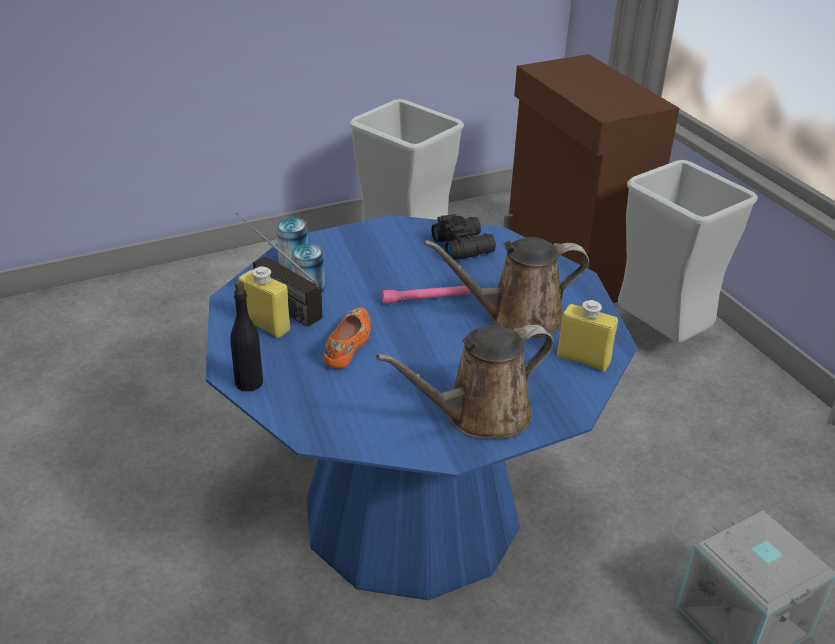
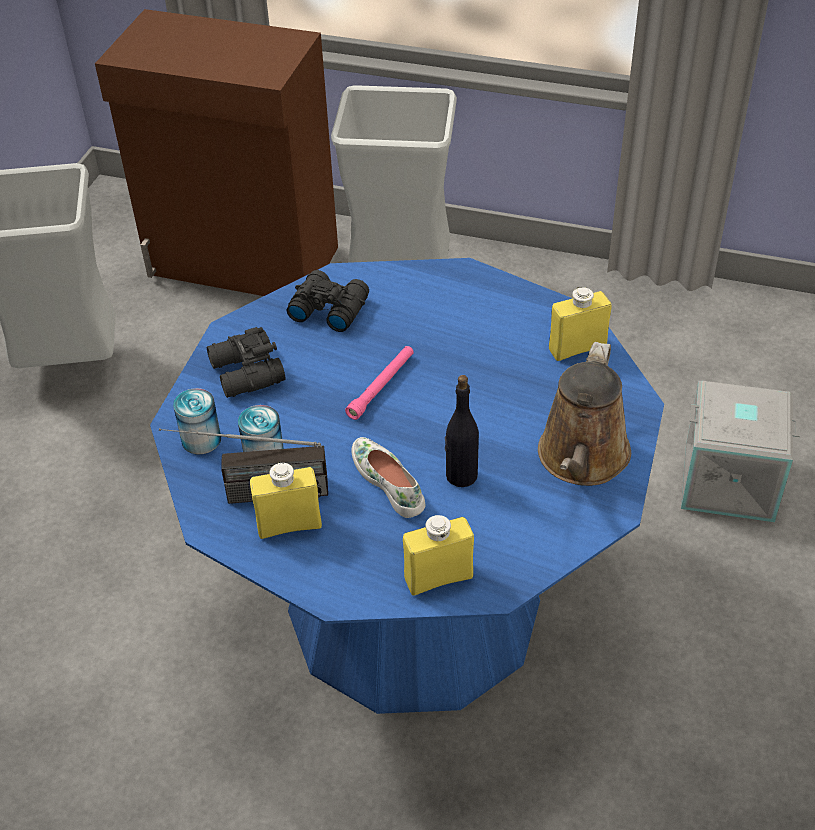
camera: 45 degrees left, 10 degrees up
black bottle [230,281,263,391] -> black bottle moved to [445,375,479,487]
orange shoe [324,307,371,368] -> white shoe [352,437,425,518]
brown watering can [424,237,589,338] -> none
none -> black binoculars [207,327,285,398]
none -> yellow bottle [403,515,474,596]

